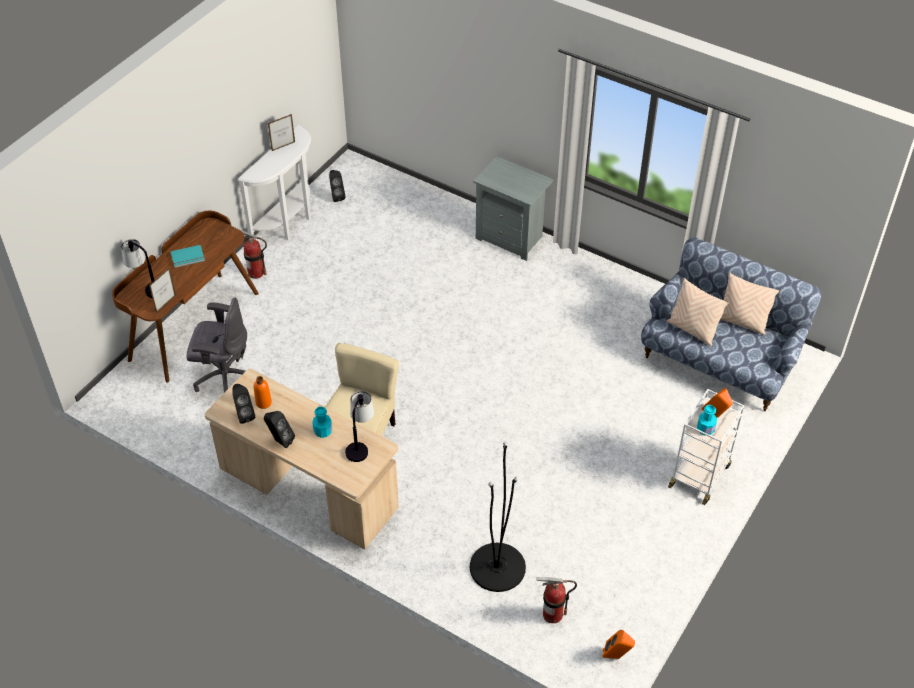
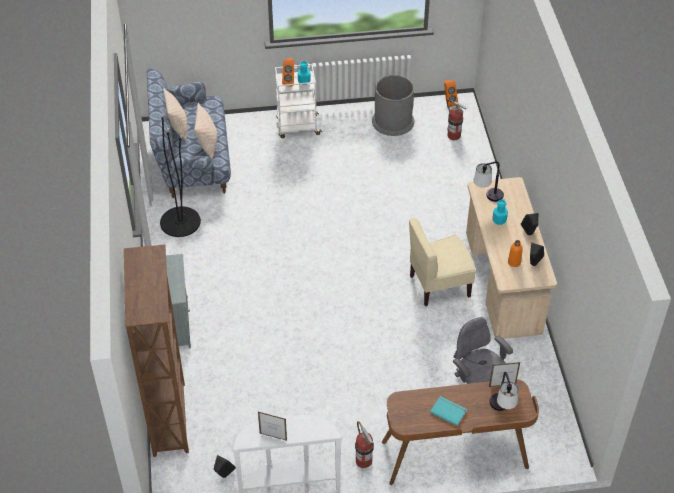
camera: 130 degrees left, 0 degrees up
black floor lamp [470,442,526,592] -> black floor lamp moved to [160,114,201,237]
none -> brown bookcase [124,244,189,457]
none -> grey trash can [372,75,414,136]

